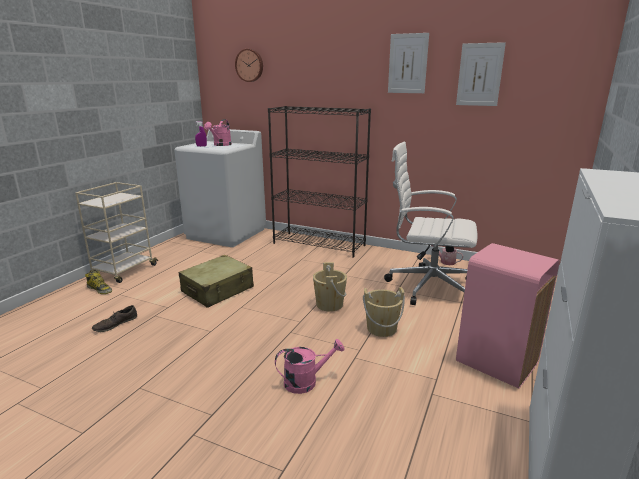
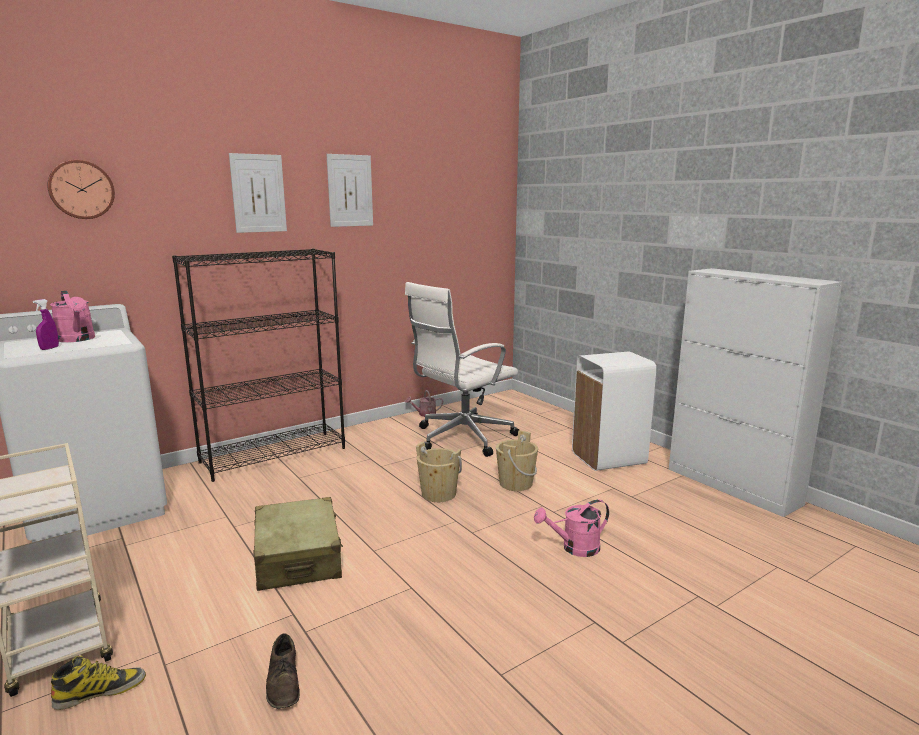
camera: 60 degrees left, 5 degrees down
pink watering can [275,339,345,394] -> pink watering can turned 120 degrees counterclockwise [534,500,609,557]
picture [456,42,506,106] -> picture moved to [229,153,287,233]
pink trash can [456,243,560,388] -> white trash can [572,352,656,471]

